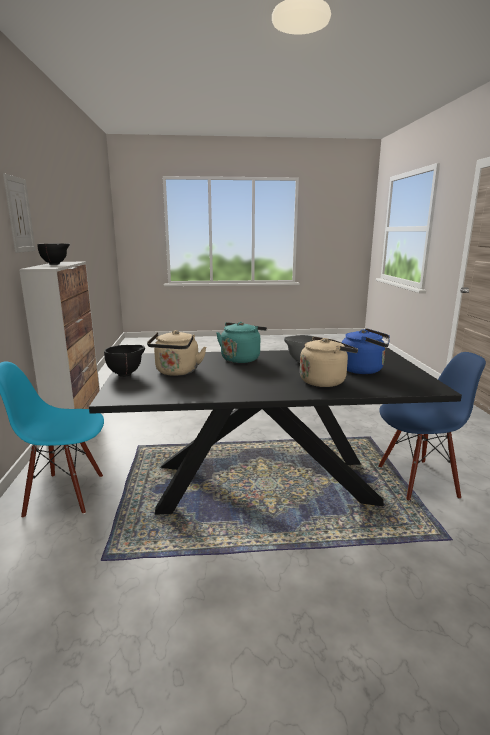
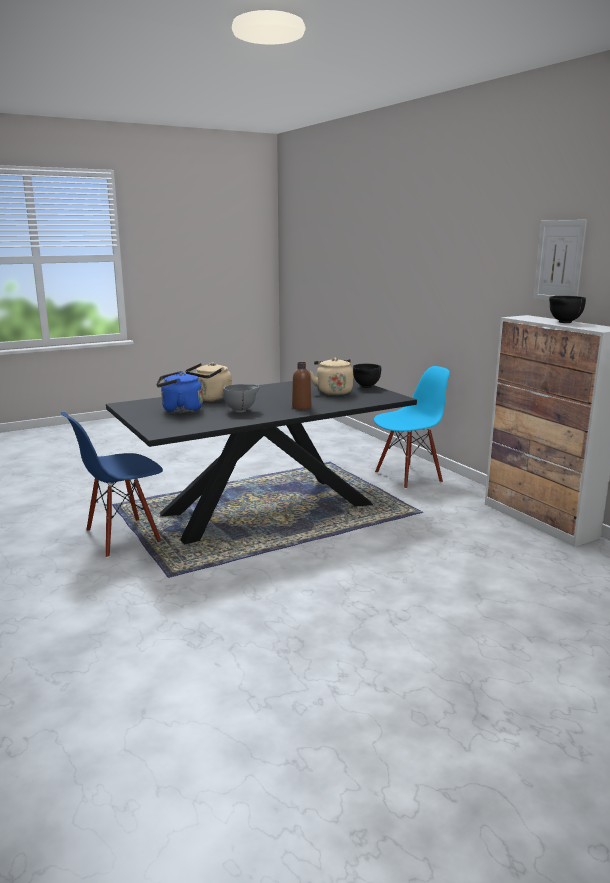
camera: 155 degrees right, 0 degrees up
turquoise kettle [216,322,267,363] -> brown bottle [292,362,311,409]

